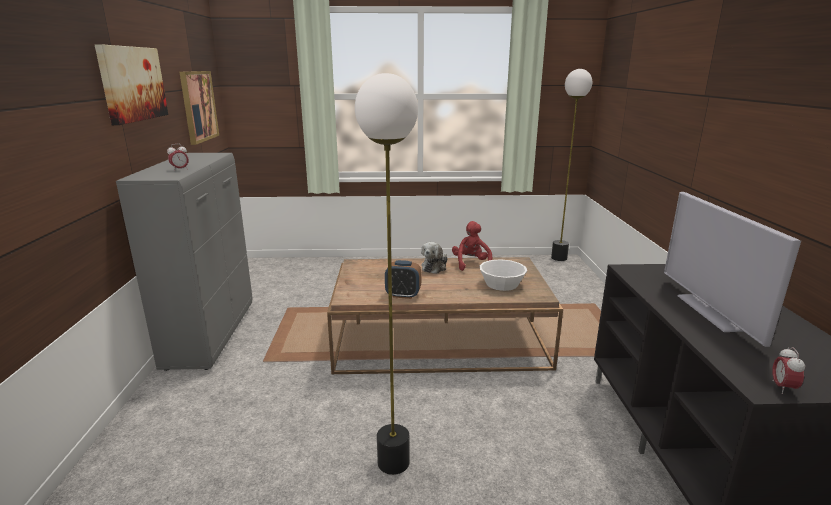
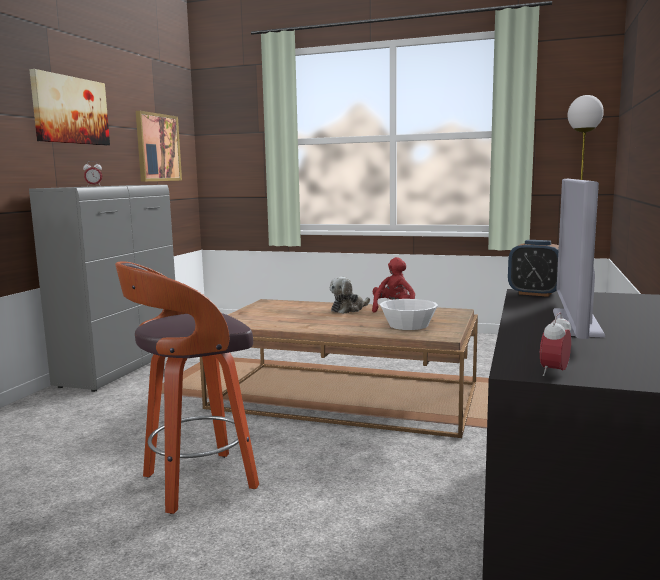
camera: 20 degrees right, 10 degrees down
floor lamp [355,73,418,475] -> stool [115,261,259,514]
alarm clock [385,260,421,299] -> alarm clock moved to [508,240,559,297]

